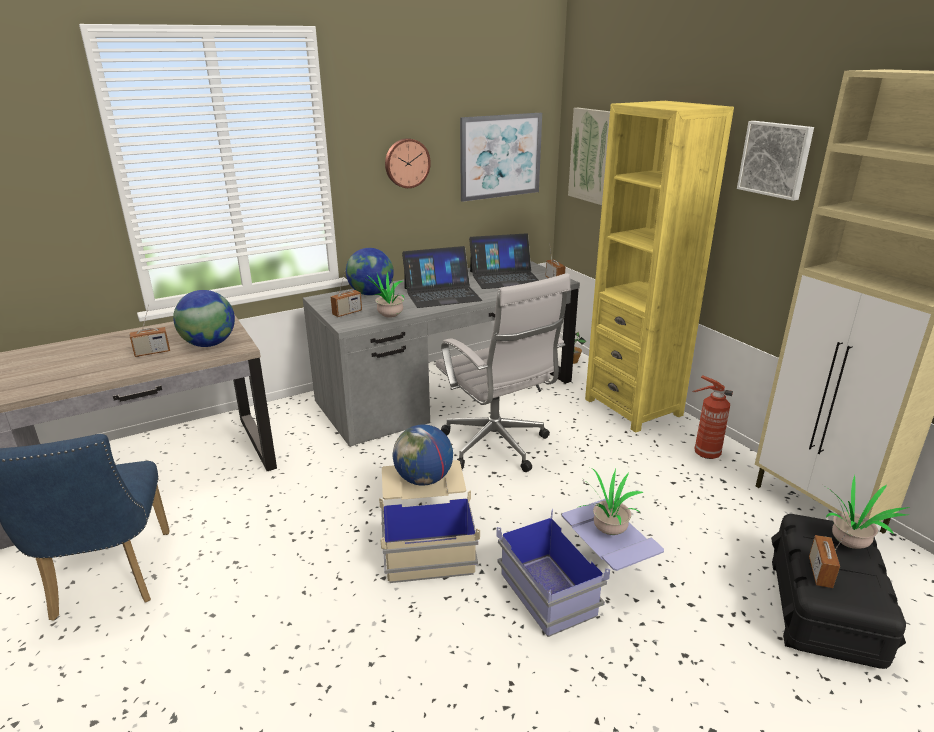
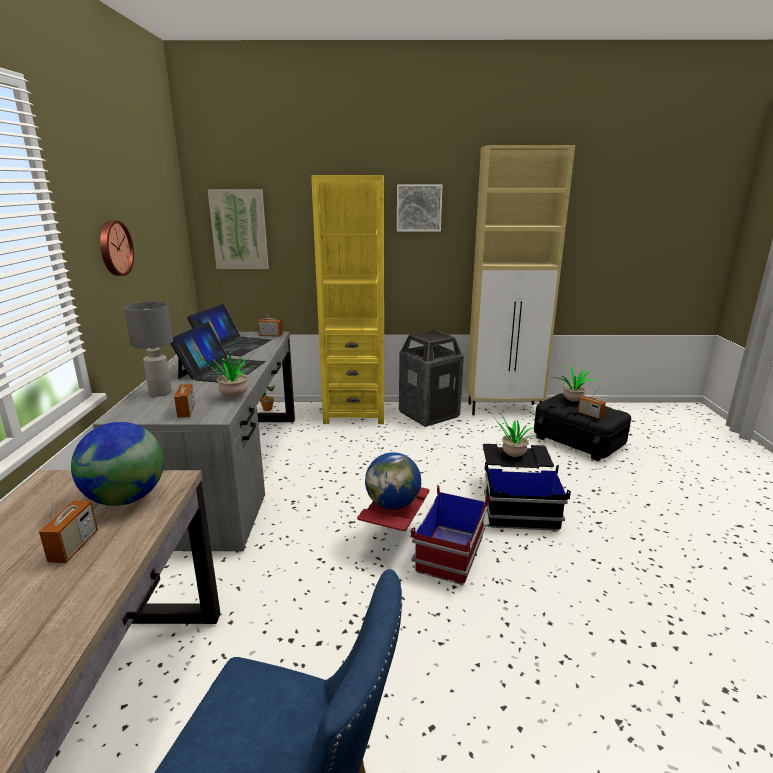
camera: 60 degrees left, 5 degrees down
globe [346,248,394,296] -> grey table lamp [124,302,173,397]
beige storage box [379,460,480,583] -> red storage box [357,485,490,585]
white office chair [436,273,570,472] -> none
picture [460,113,542,202] -> none
blue storage box [497,499,664,637] -> black storage box [483,444,571,531]
fire extinguisher [693,375,733,459] -> trash can [399,330,464,427]

